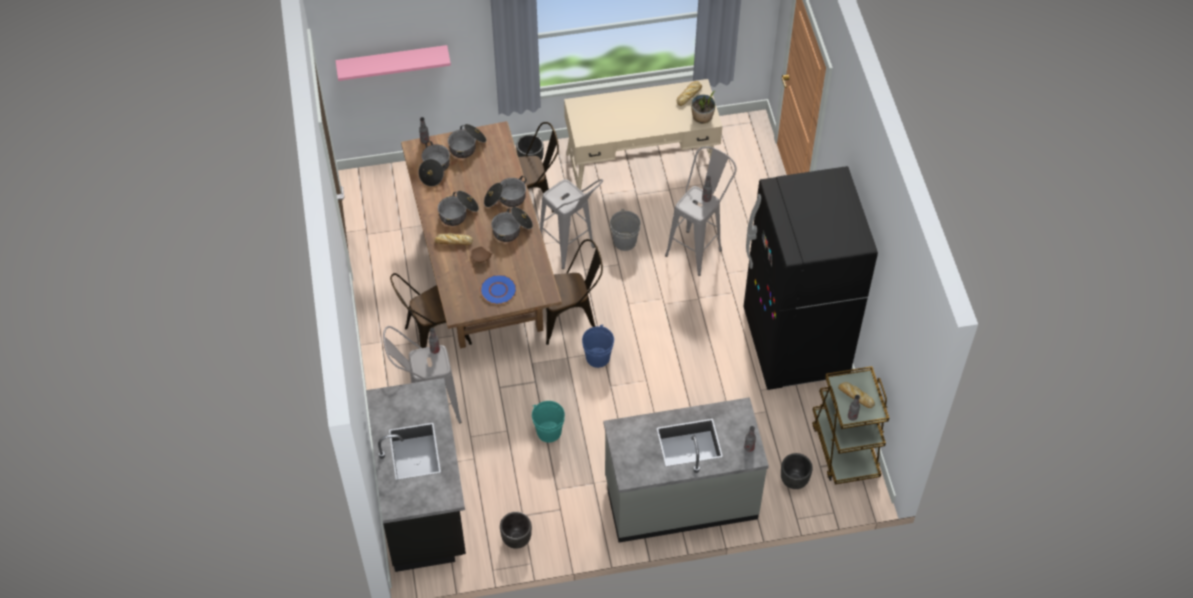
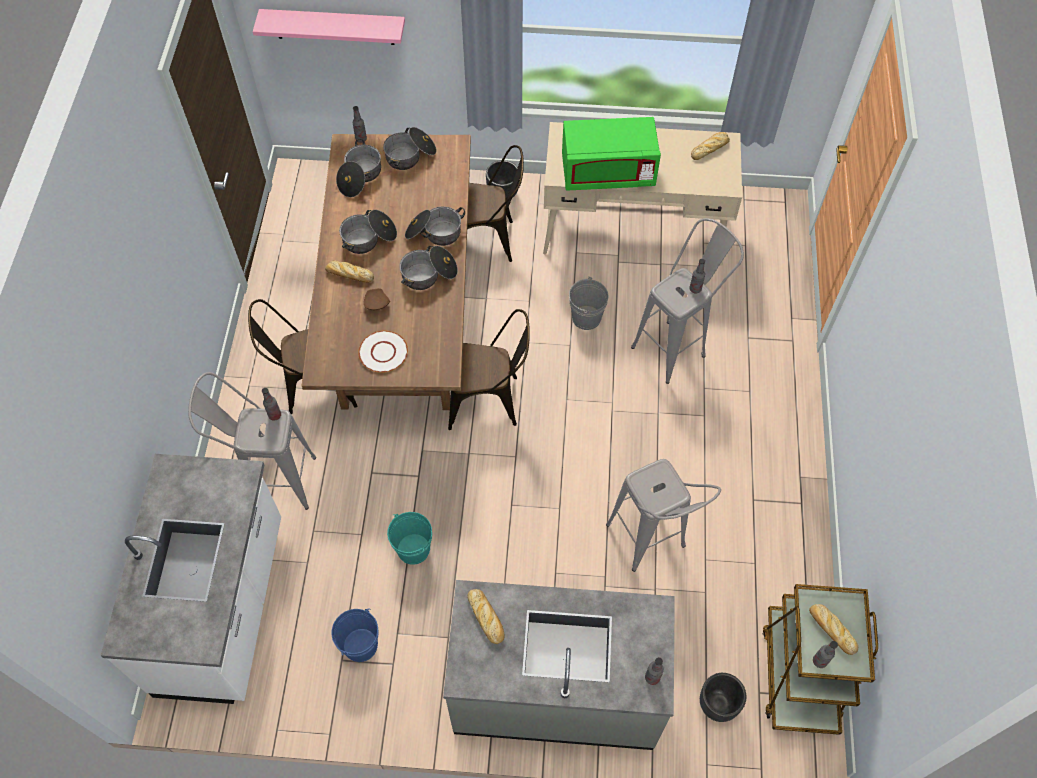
camera: 15 degrees right, 5 degrees up
black counter [366,378,466,572] -> white counter [101,454,281,704]
blue plate [480,274,517,304] -> white plate [358,330,408,373]
black planter [500,512,532,549] -> none
grey stool [540,179,603,269] -> grey stool moved to [606,459,721,572]
blue bucket [582,325,614,368] -> blue bucket moved to [331,608,378,662]
potted plant [691,91,715,124] -> none
black fridge [743,166,878,390] -> none
none -> bread [467,589,505,644]
none -> green microwave [562,117,661,191]

